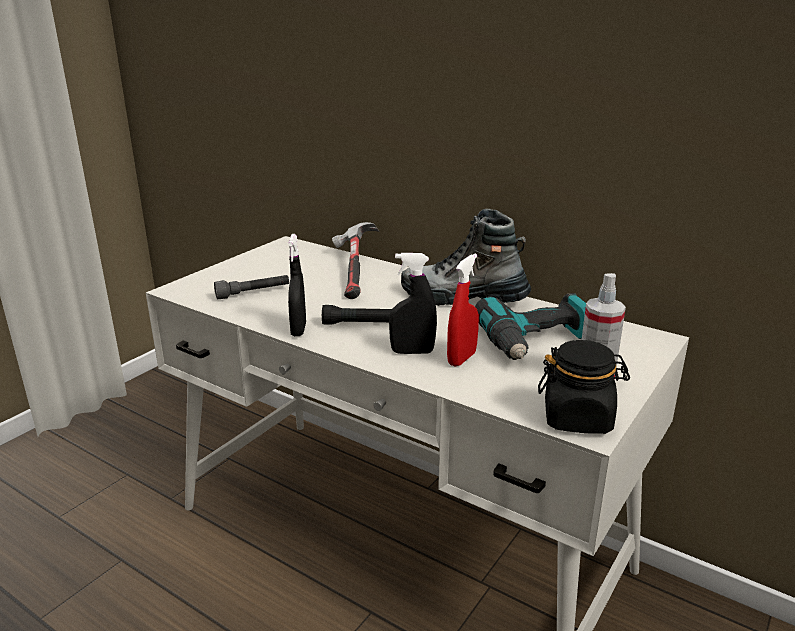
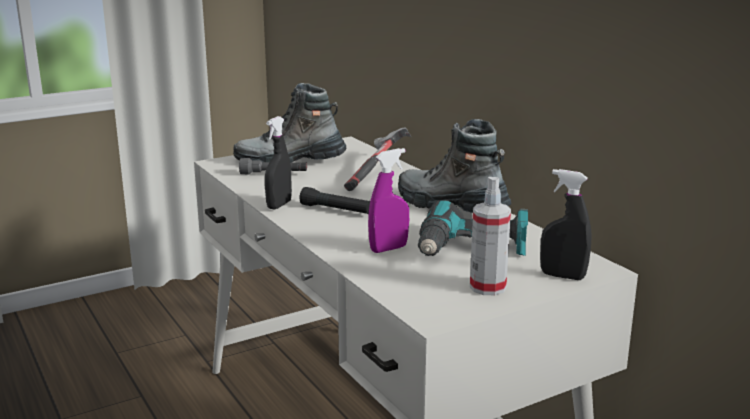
camera: 25 degrees right, 5 degrees down
black spray bottle [389,253,437,354] -> black spray bottle moved to [540,169,592,280]
red spray bottle [447,254,479,367] -> purple spray bottle [368,148,409,253]
black jar [538,340,630,434] -> none
none -> boot [233,83,346,162]

